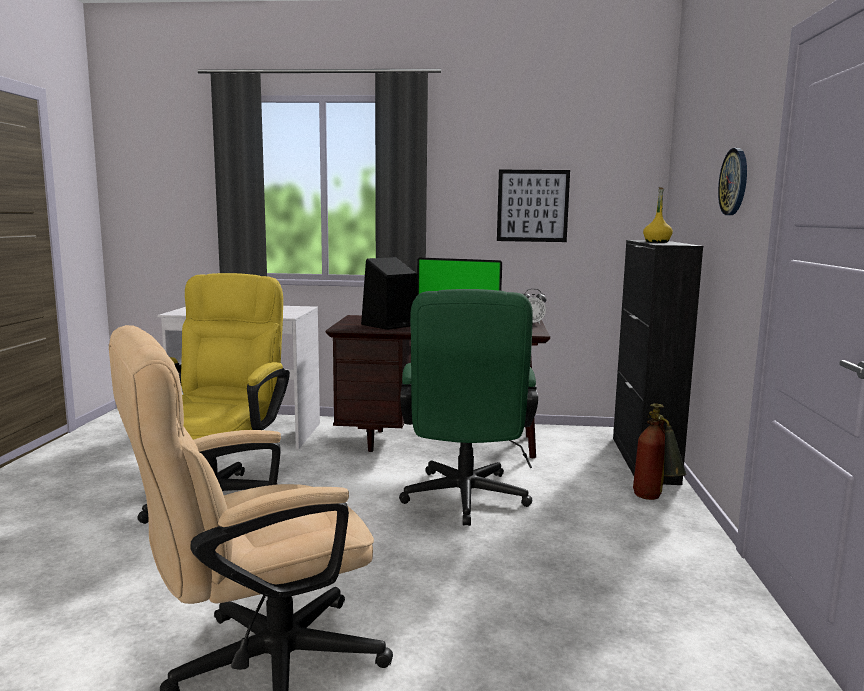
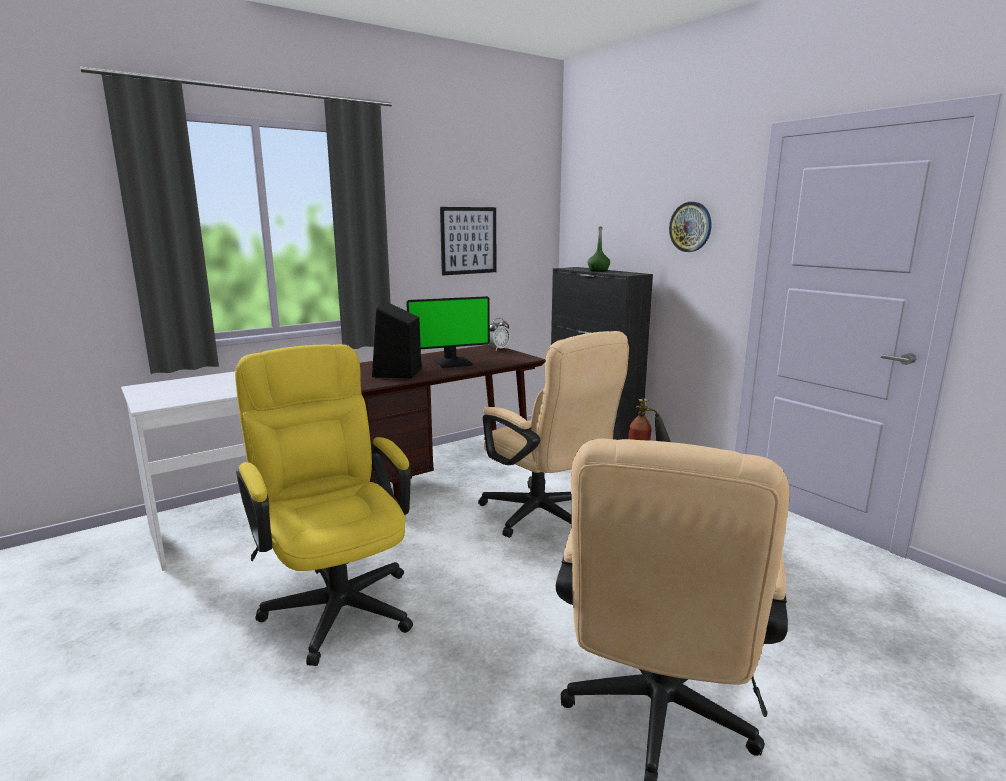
camera: 40 degrees left, 5 degrees up
green office chair [399,289,538,526] -> beige office chair [478,331,629,538]
yellow bottle [643,187,673,243] -> green bottle [588,226,610,272]

